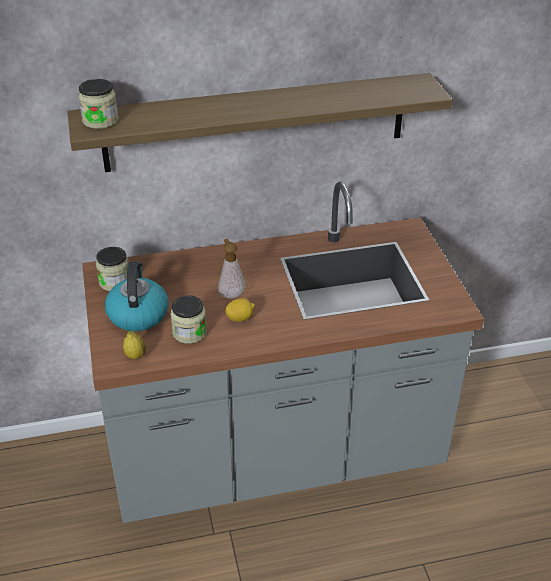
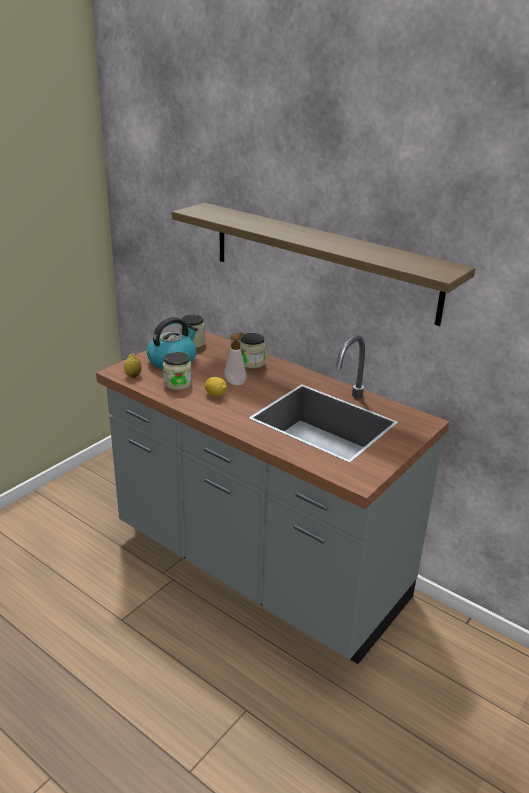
camera: 50 degrees right, 10 degrees down
jar [78,79,118,129] -> jar moved to [240,333,266,368]

